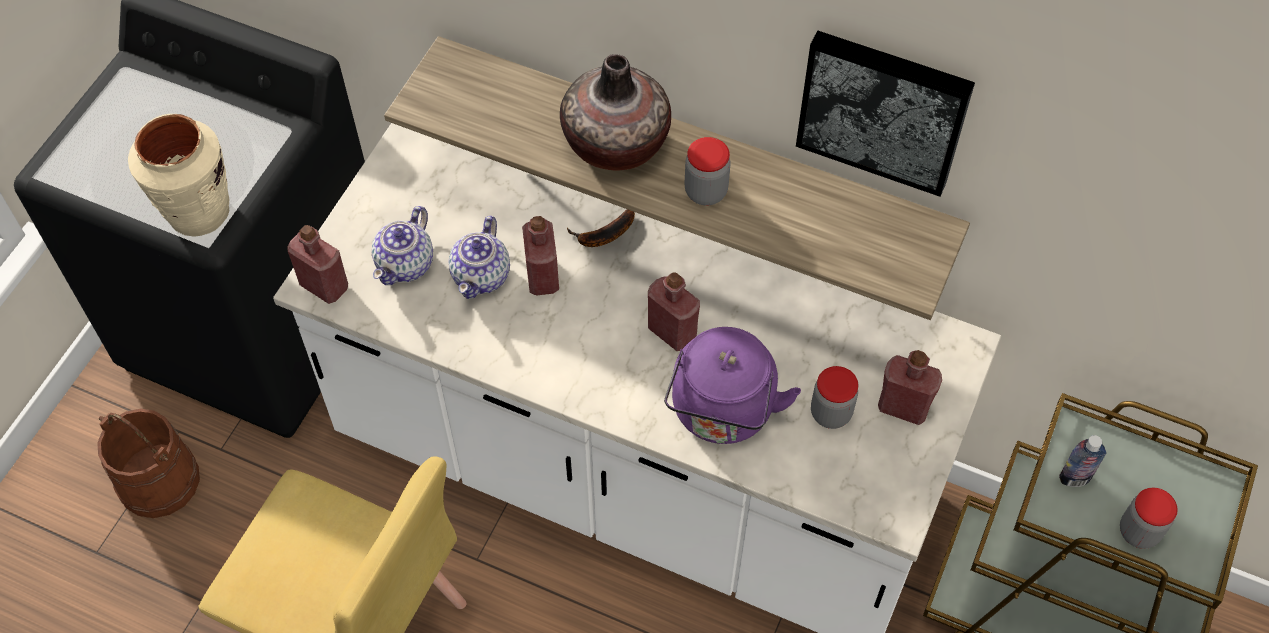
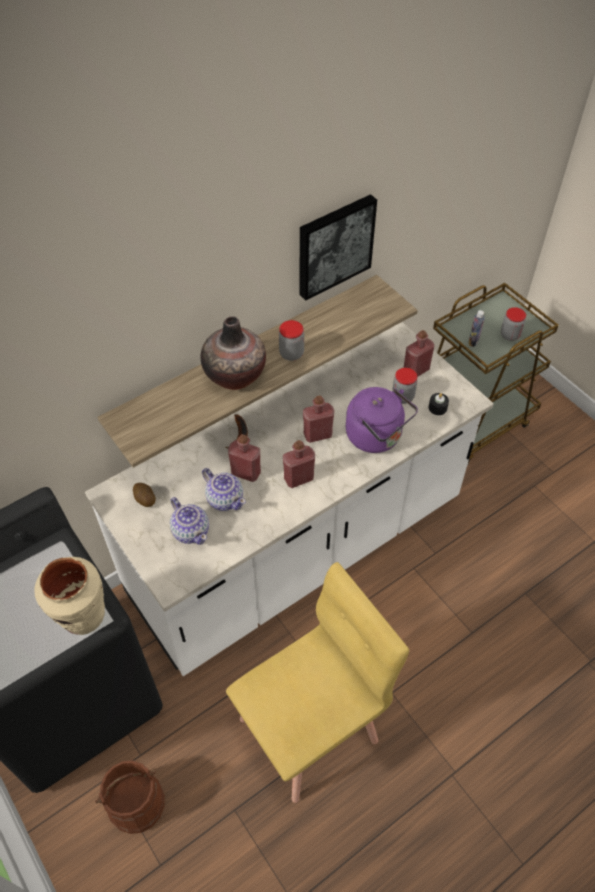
camera: 60 degrees left, 5 degrees down
red bottle [287,225,348,304] -> red bottle moved to [283,440,315,488]
none -> potato [133,483,156,507]
none -> black candle [429,393,449,415]

